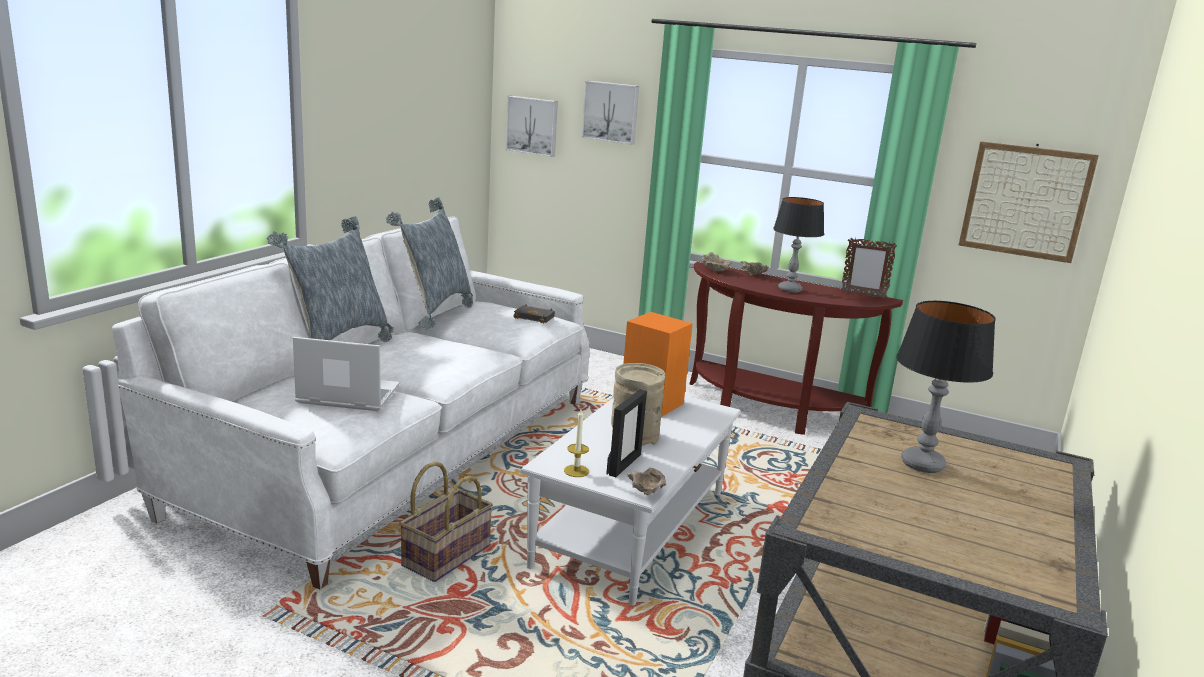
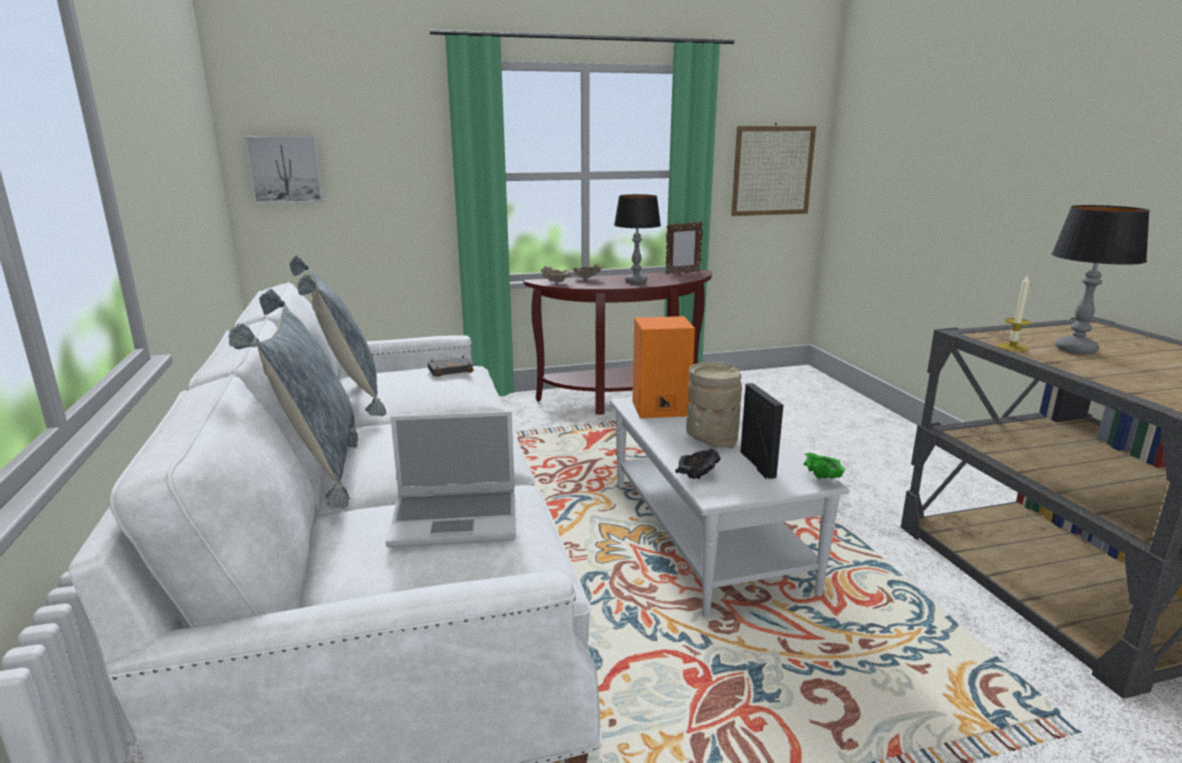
camera: 40 degrees left, 0 degrees up
laptop [293,337,400,411] -> laptop turned 150 degrees counterclockwise [385,411,516,548]
basket [399,461,493,582] -> none
candle [564,409,589,477] -> candle moved to [997,274,1031,352]
picture [582,81,639,145] -> none
beige bowl [628,468,666,495] -> green bowl [803,453,845,479]
none -> black bowl [675,448,721,479]

